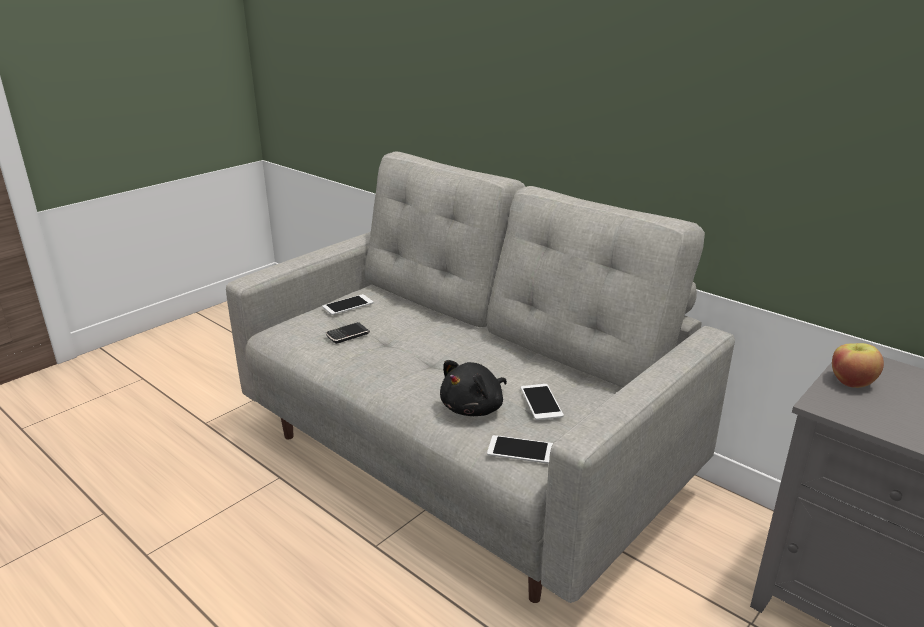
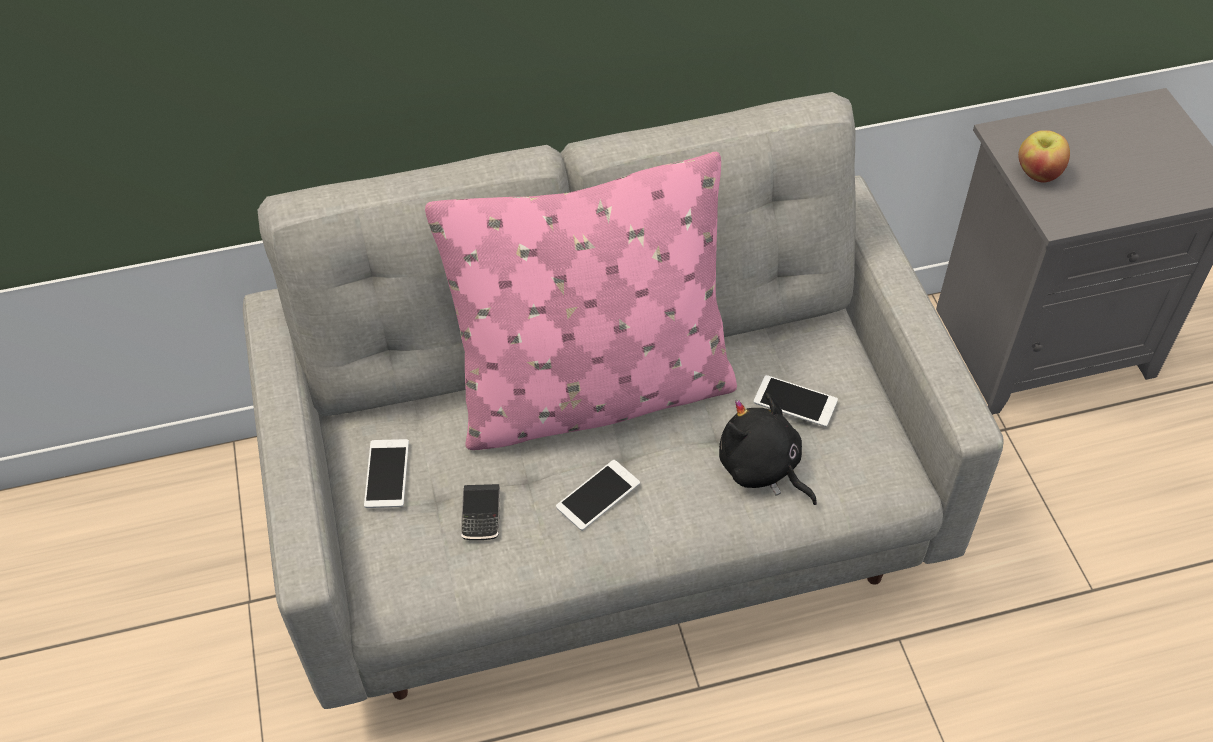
camera: 55 degrees left, 25 degrees up
black plush toy [440,360,507,416] -> black plush toy turned 150 degrees clockwise [719,393,817,505]
phone [487,435,553,464] -> phone moved to [556,460,640,531]
none -> pink pillow [425,152,737,450]

